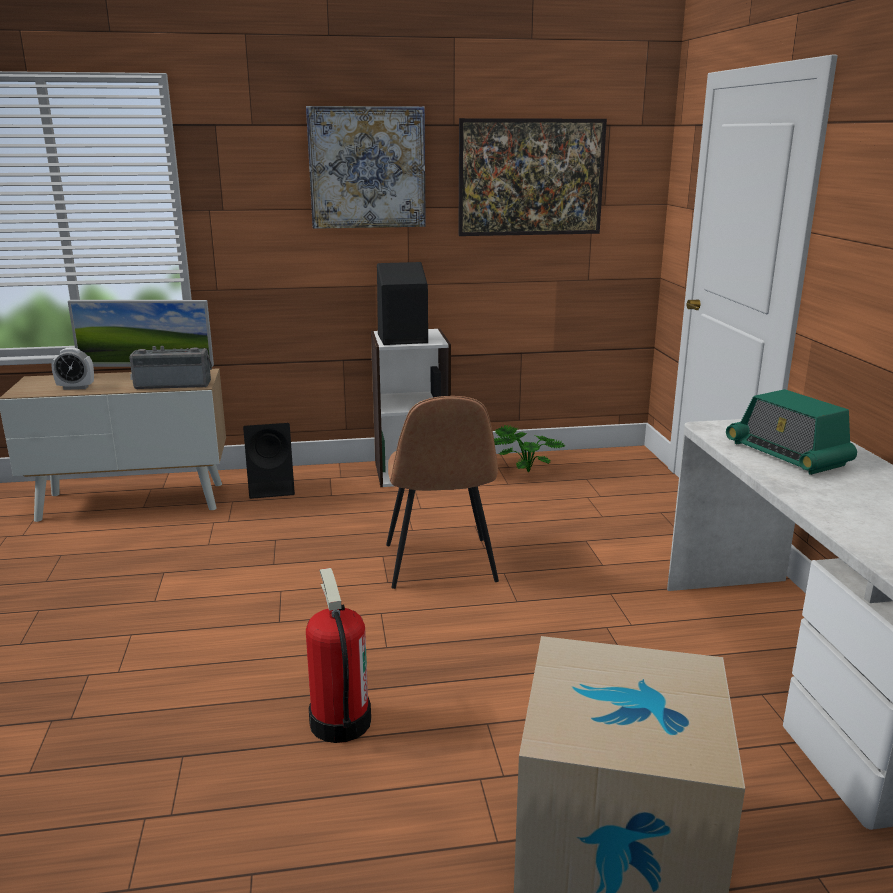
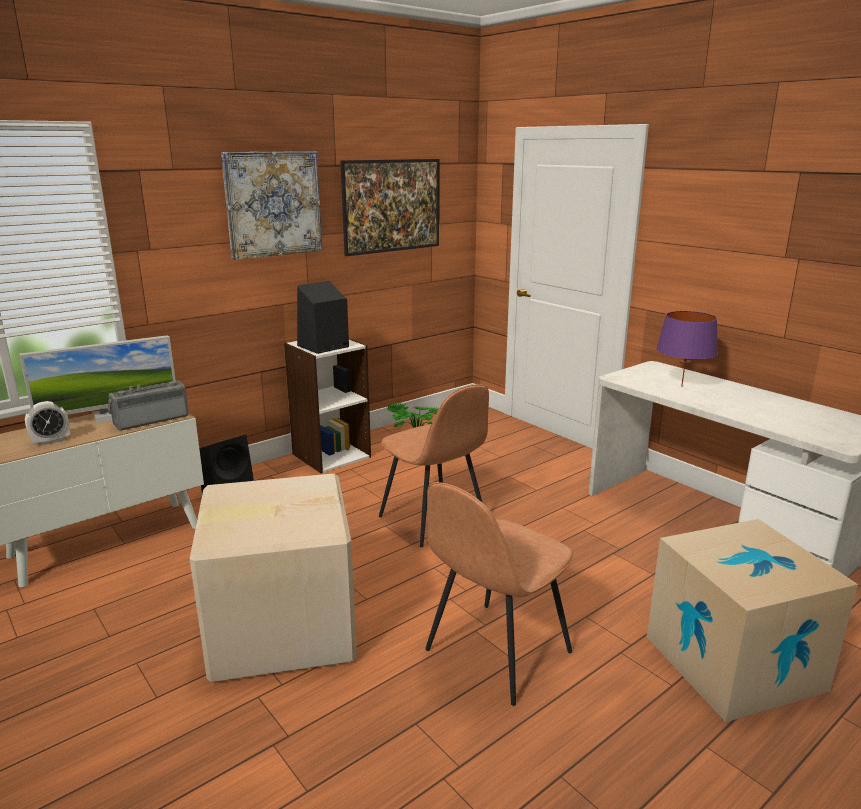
camera: 30 degrees left, 0 degrees up
fire extinguisher [306,568,371,743] -> brown chair [425,482,573,706]
radio [726,389,857,475] -> purple table lamp [656,311,718,387]
none -> cardboard box [190,473,357,682]

